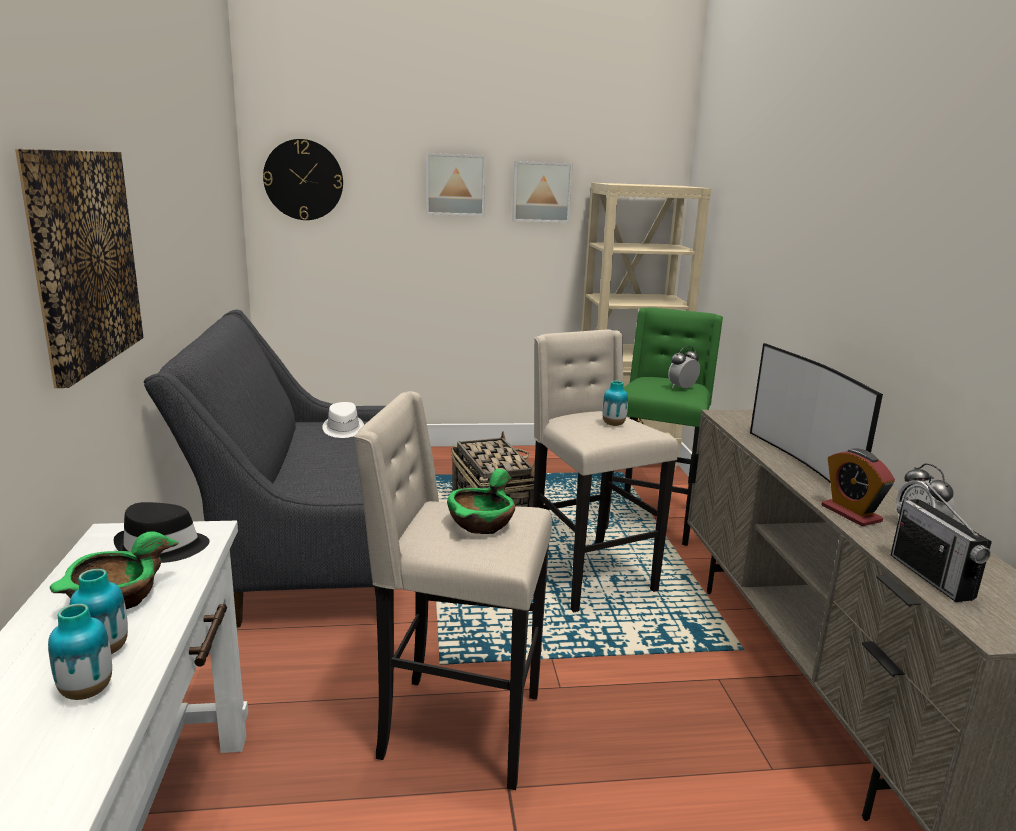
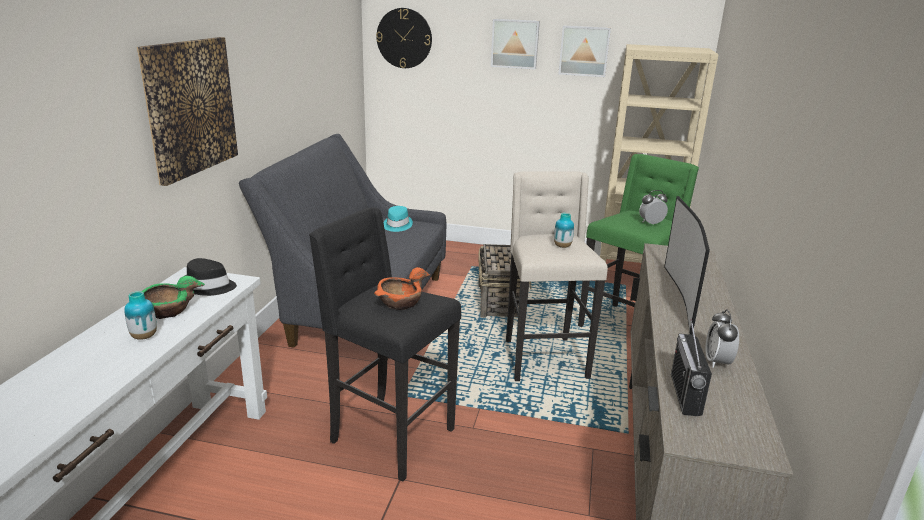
camera: 20 degrees right, 5 degrees up
vase [48,603,112,700] -> none
white hat [322,402,364,438] -> turquoise hat [383,206,413,232]
beige stool [354,391,552,790] -> black stool [309,207,461,481]
green bowl [447,469,515,534] -> orange bowl [374,267,430,310]
alarm clock [821,448,895,526] -> none

